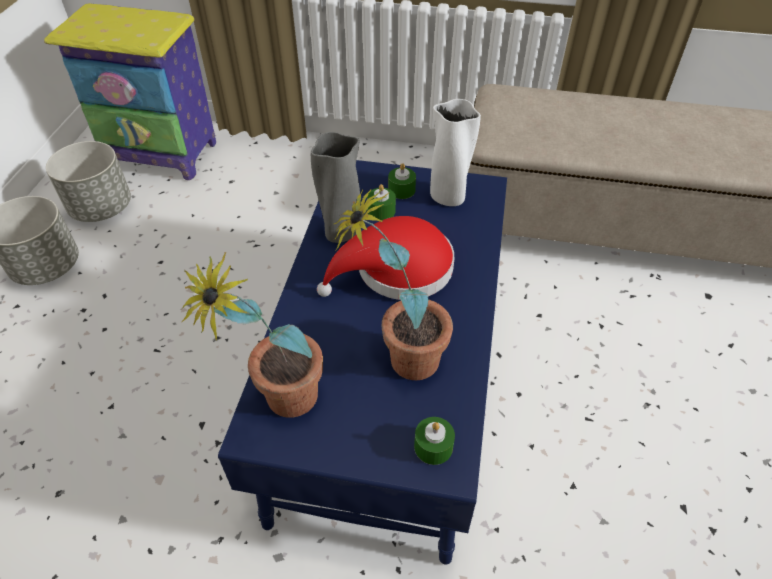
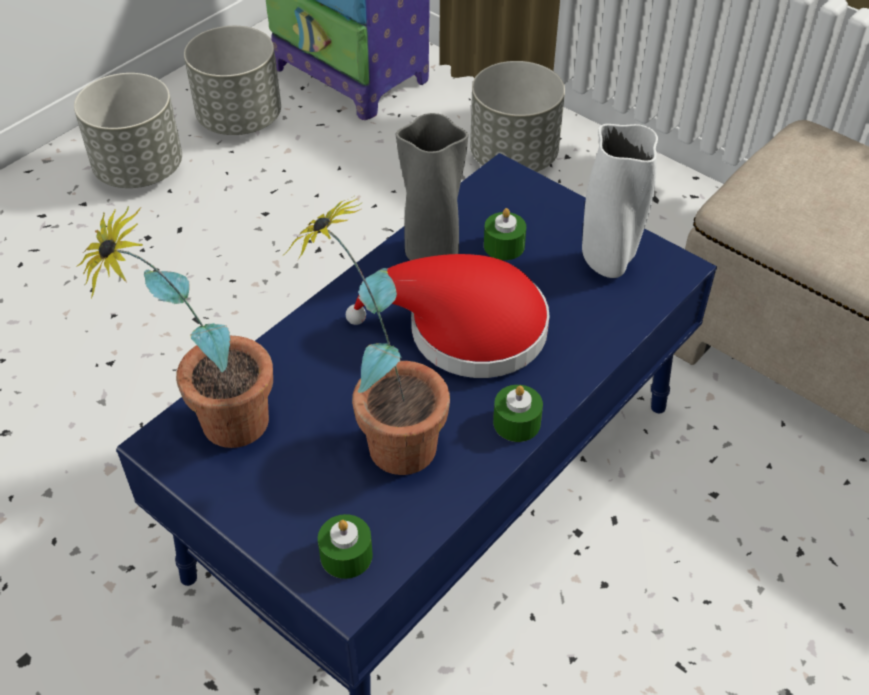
camera: 30 degrees right, 0 degrees up
green candle [388,163,416,199] -> green candle moved to [493,385,543,442]
none -> grey planter [470,61,565,172]

